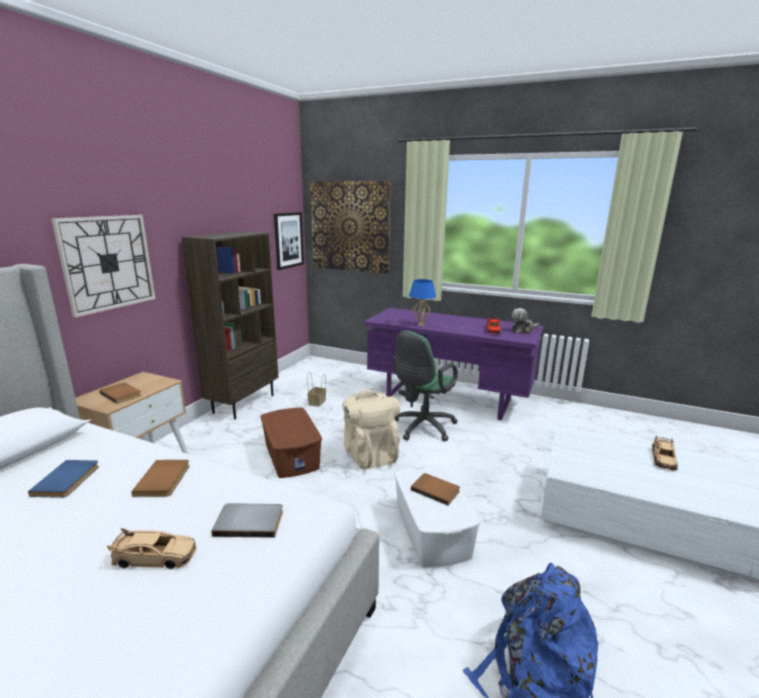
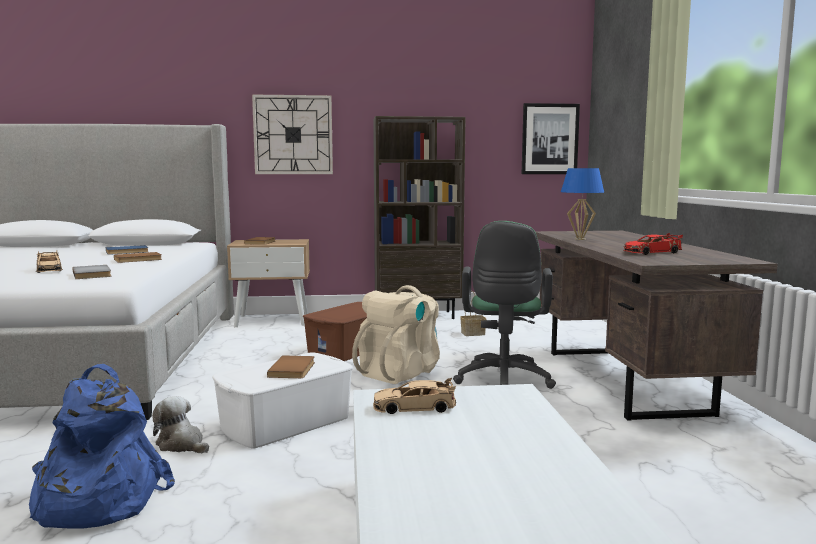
camera: 60 degrees right, 10 degrees down
picture [310,181,391,274] -> none
purple desk [364,308,543,420] -> brown desk [535,231,778,421]
green office chair [393,331,458,441] -> green office chair turned 90 degrees counterclockwise [453,221,556,389]
plush toy [511,308,539,333] -> plush toy moved to [152,396,209,453]
beige toy car [652,435,678,471] -> beige toy car moved to [373,378,456,414]

